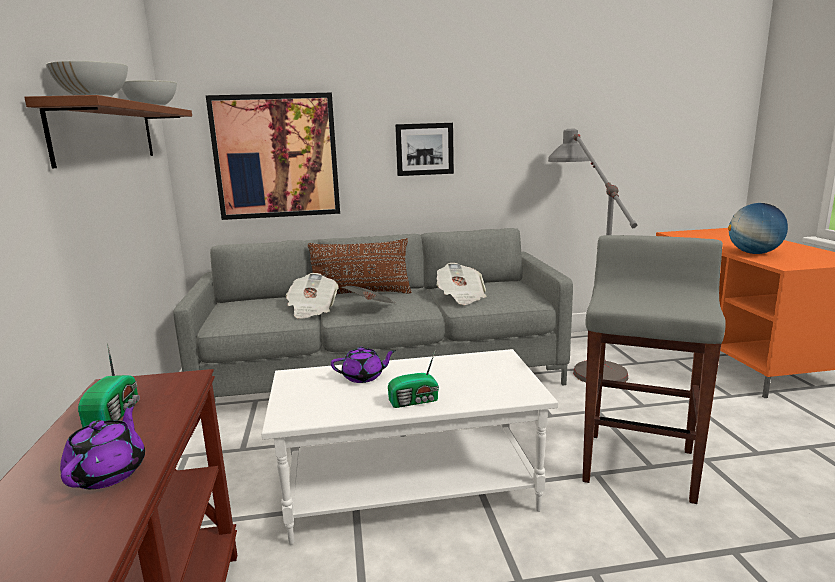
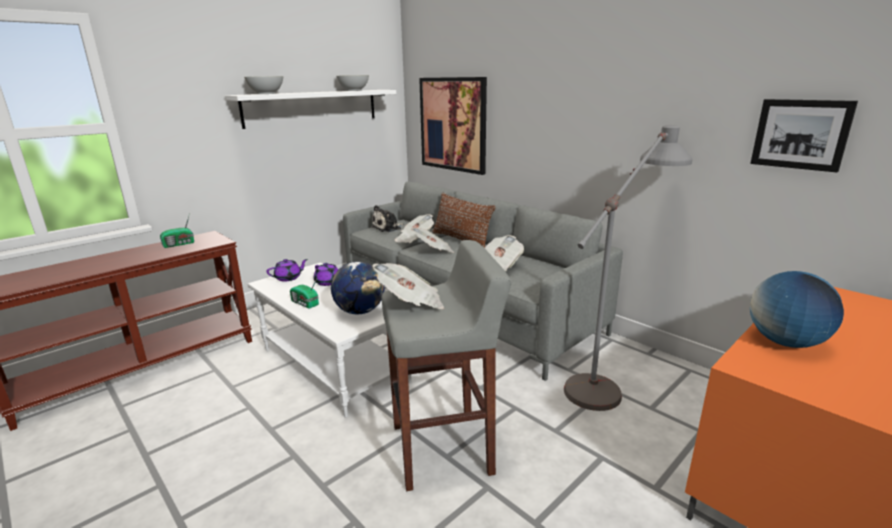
camera: 55 degrees right, 5 degrees up
brown shelf [24,95,192,169] -> white shelf [225,90,396,129]
purple teapot [60,403,145,489] -> purple teapot moved to [266,259,308,281]
picture [395,123,454,176] -> picture moved to [750,99,858,172]
none -> globe [331,262,384,314]
none -> plush toy [371,205,404,232]
none -> newspaper [373,263,444,309]

